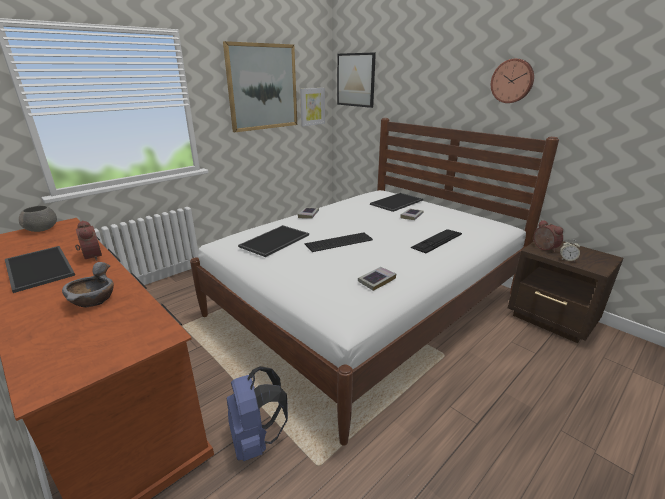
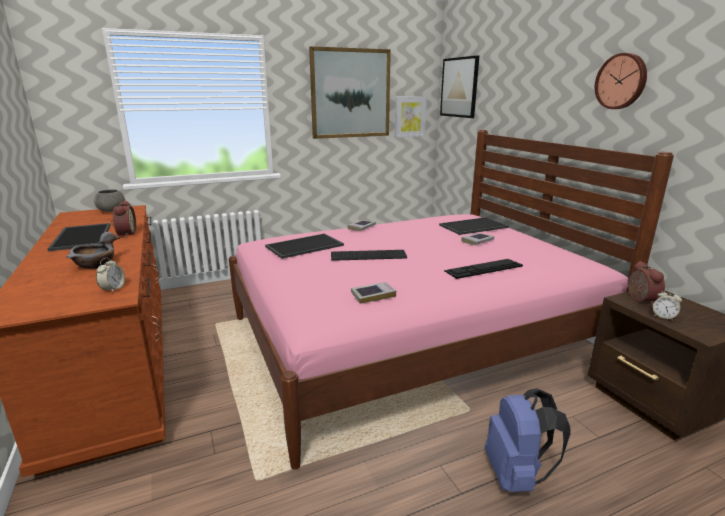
camera: 20 degrees right, 5 degrees down
white bed [190,118,559,446] -> pink bed [229,130,674,469]
blue backpack [227,366,288,461] -> blue backpack moved to [485,388,571,492]
none -> alarm clock [96,258,125,293]

